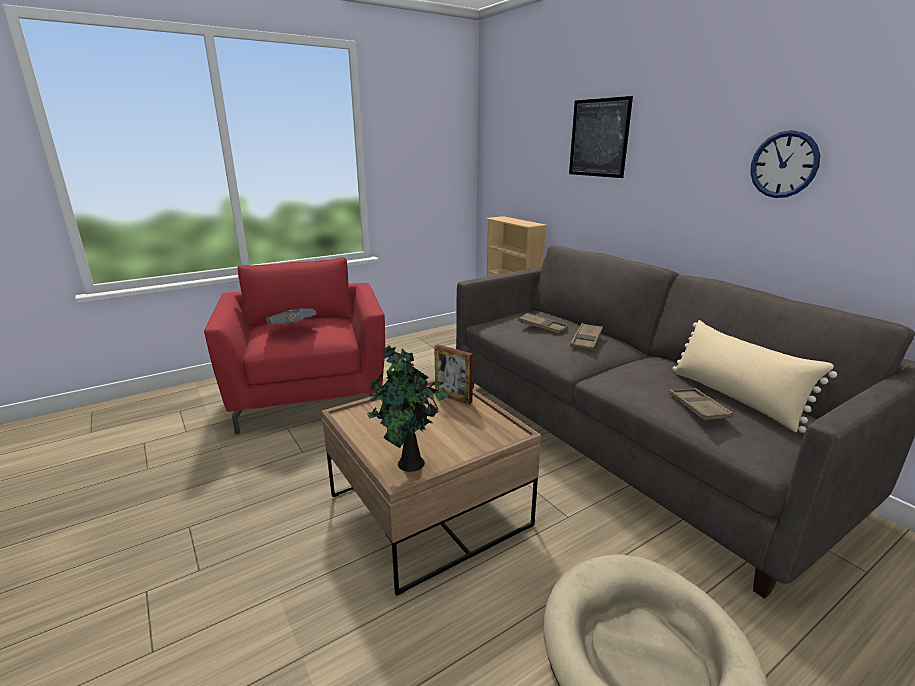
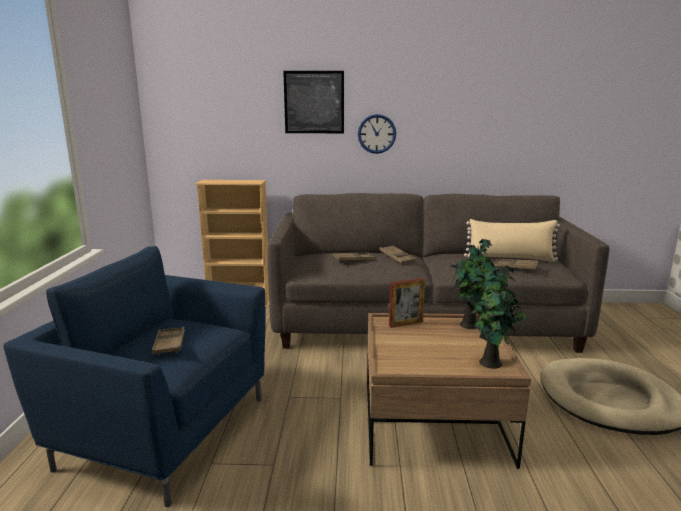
camera: 55 degrees left, 5 degrees down
red armchair [204,257,385,434] -> blue armchair [3,246,265,507]
newspaper [265,308,318,325] -> brown tray [152,327,185,355]
wall clock [750,130,820,198] -> wall clock moved to [358,114,396,154]
none -> potted plant [451,239,498,329]

